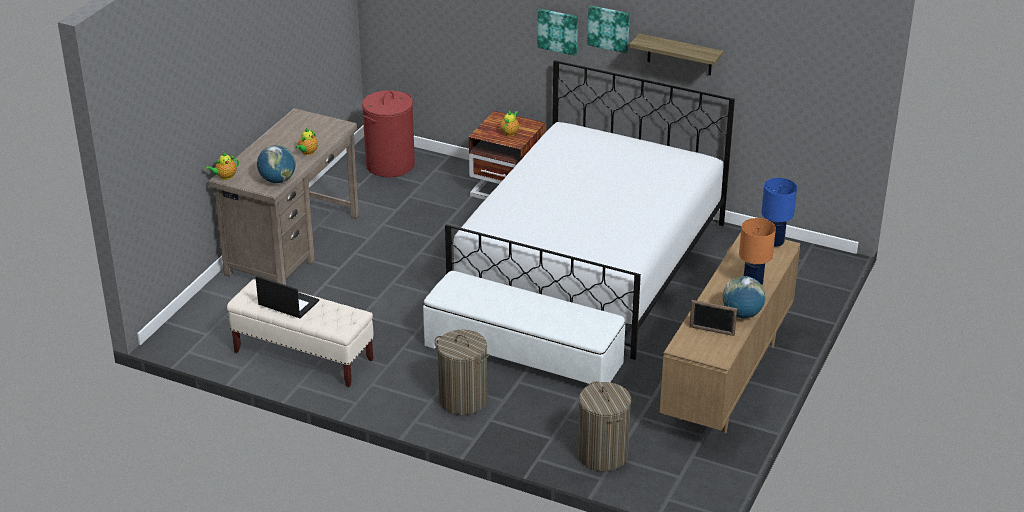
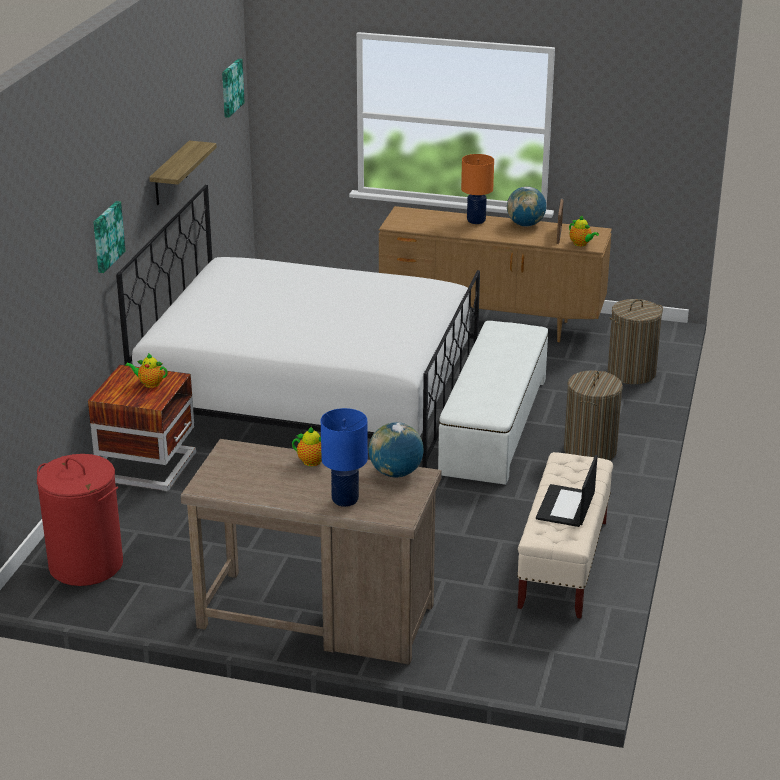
camera: 100 degrees left, 5 degrees down
teapot [205,152,239,180] -> teapot moved to [569,216,599,246]
picture [587,5,630,53] -> picture moved to [222,59,245,118]
blue table lamp [761,178,797,247] -> blue table lamp moved to [321,408,368,507]

